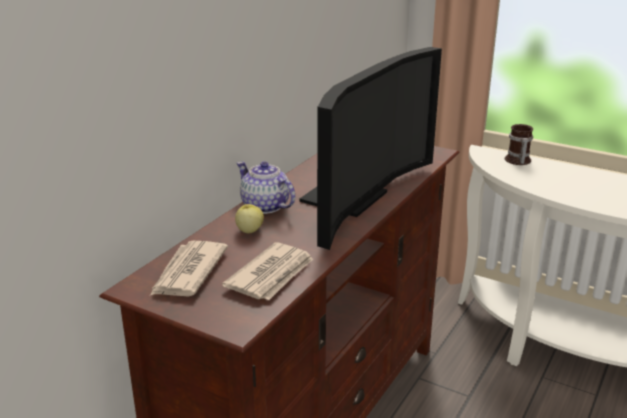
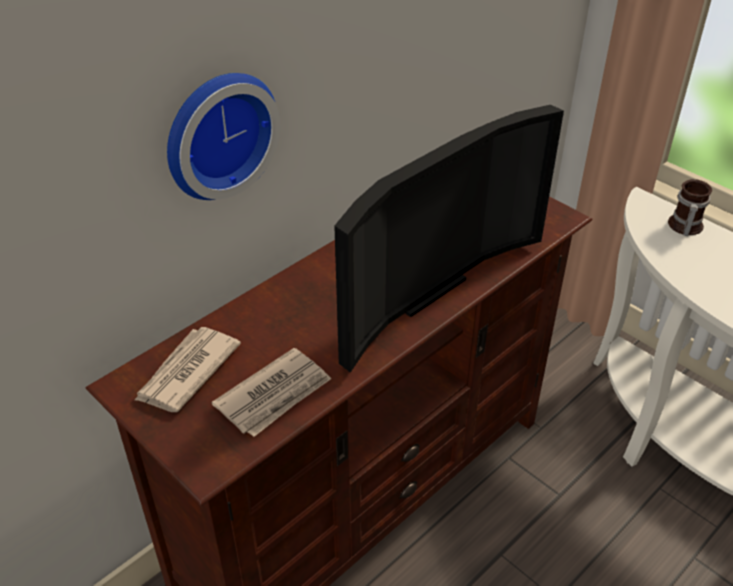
camera: 15 degrees right, 15 degrees up
apple [235,204,264,233] -> none
teapot [237,161,295,214] -> none
none -> wall clock [167,73,280,200]

